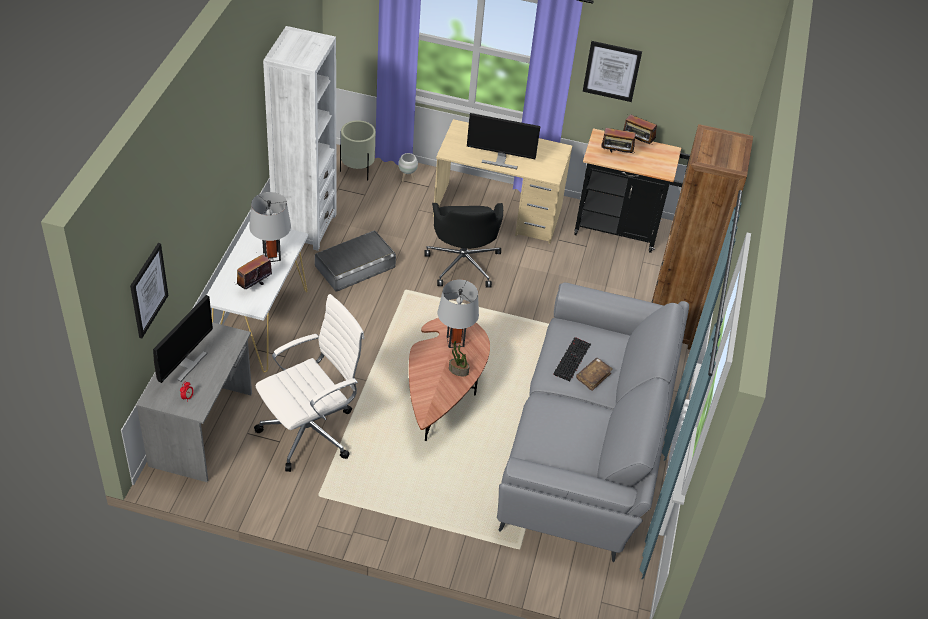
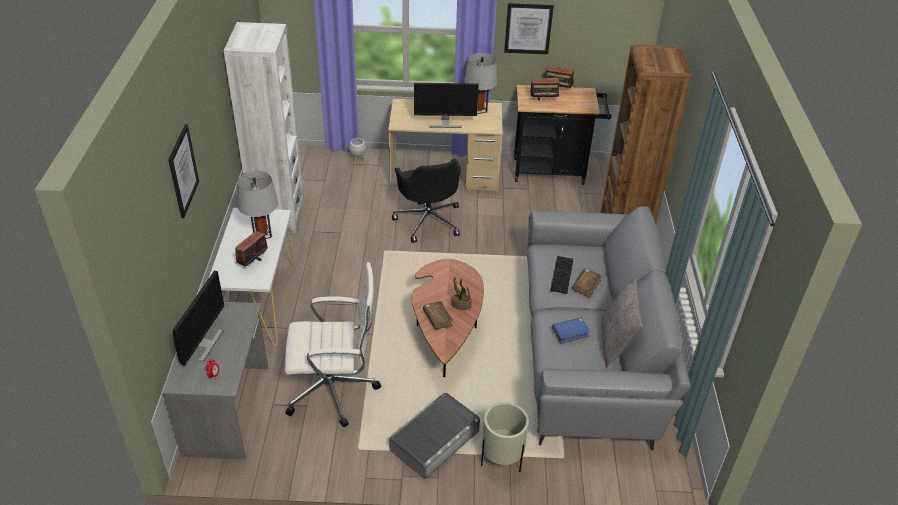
camera: 10 degrees left, 5 degrees down
picture [130,243,169,339] -> picture moved to [168,124,199,218]
white office chair [254,294,365,472] -> white office chair turned 45 degrees clockwise [285,262,381,427]
grey storage box [315,230,396,292] -> grey storage box moved to [389,393,480,479]
beige planter [340,120,375,181] -> beige planter moved to [481,402,529,472]
grey table lamp [438,279,479,348] -> grey table lamp moved to [464,53,497,114]
none -> brown book [423,301,453,330]
none -> blue book [552,317,590,344]
none -> grey pillow [601,277,643,368]

